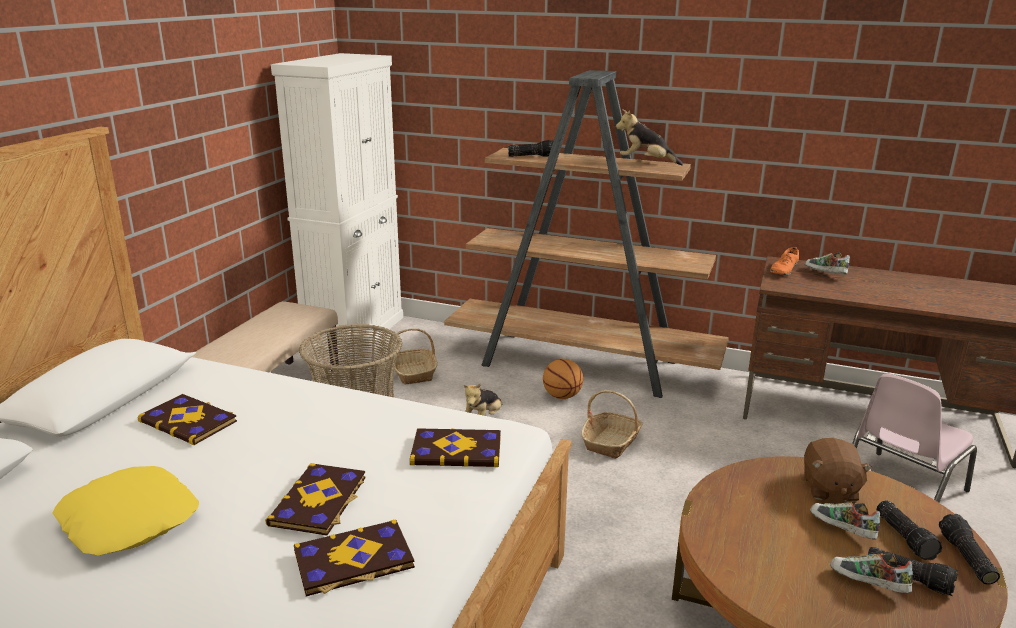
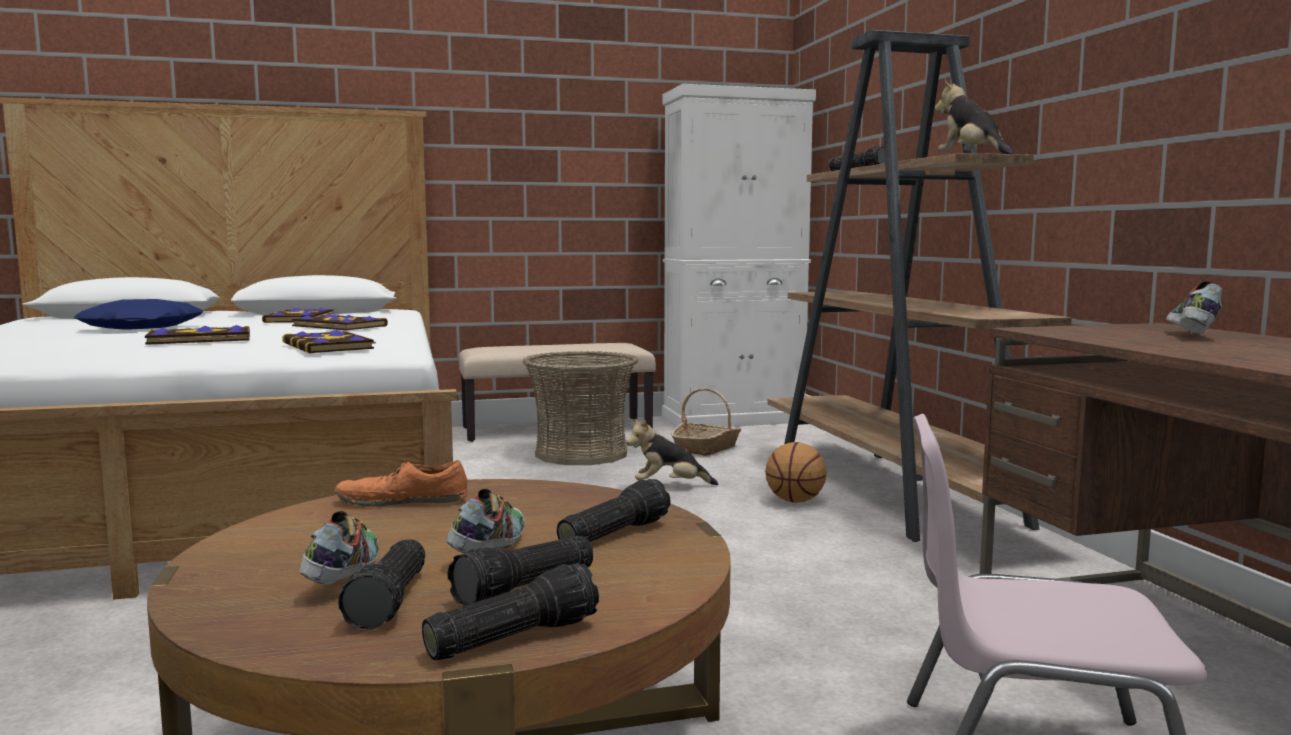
camera: 55 degrees right, 15 degrees down
yellow pillow [53,466,199,556] -> blue pillow [74,299,203,330]
book [294,519,415,596] -> book moved to [292,313,388,330]
basket [581,390,642,459] -> none
orange shoe [770,247,799,276] -> orange shoe moved to [335,460,468,507]
brown plush toy [804,438,873,502] -> flashlight [557,479,671,542]

